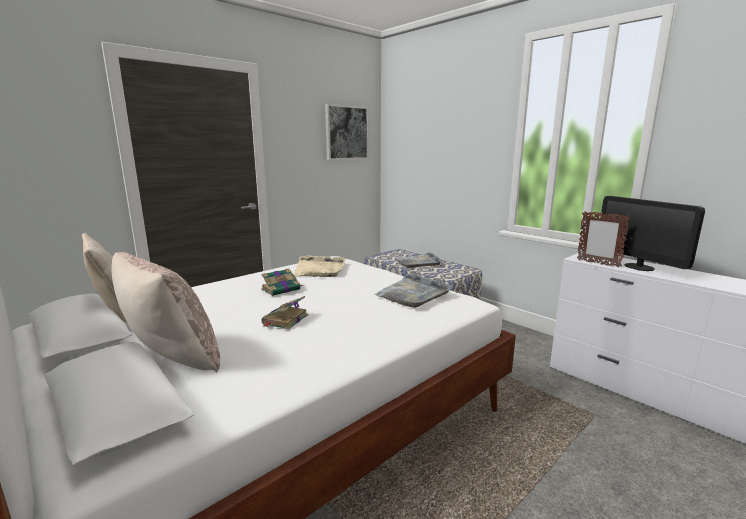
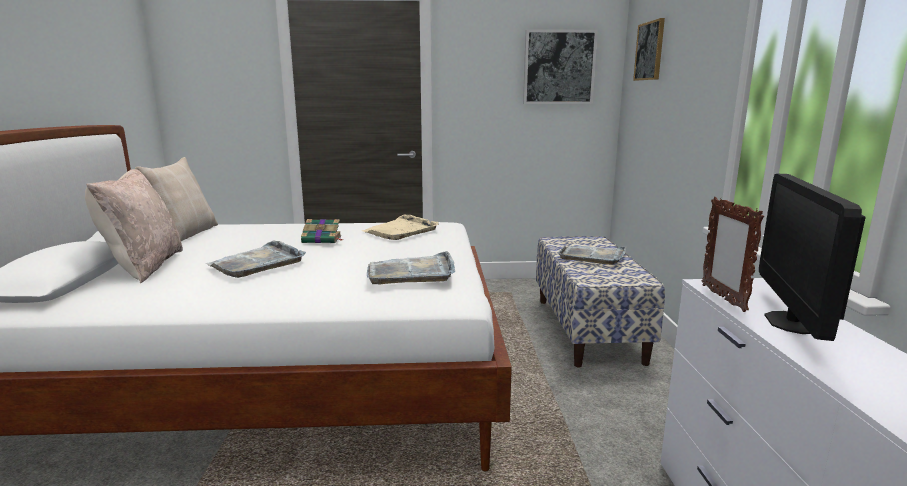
camera: 40 degrees right, 0 degrees up
book [261,296,308,330] -> grey tray [206,241,306,278]
none -> picture [633,18,665,81]

